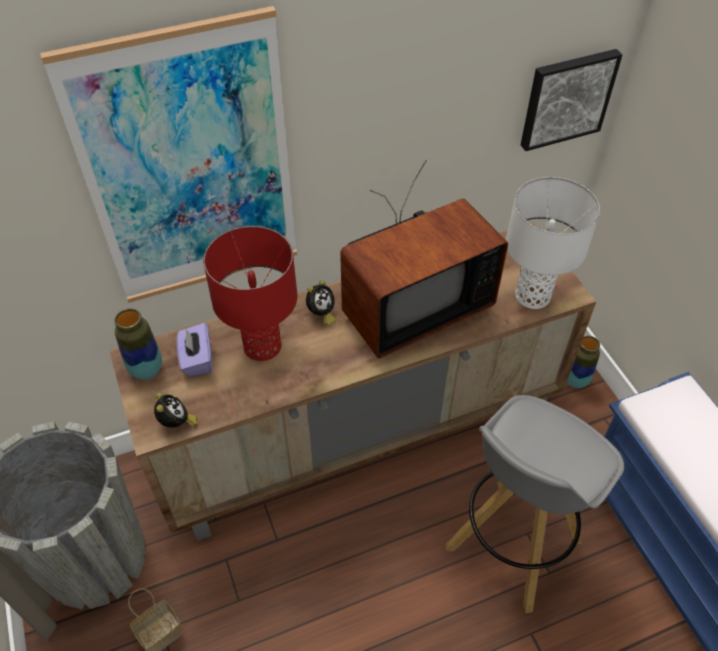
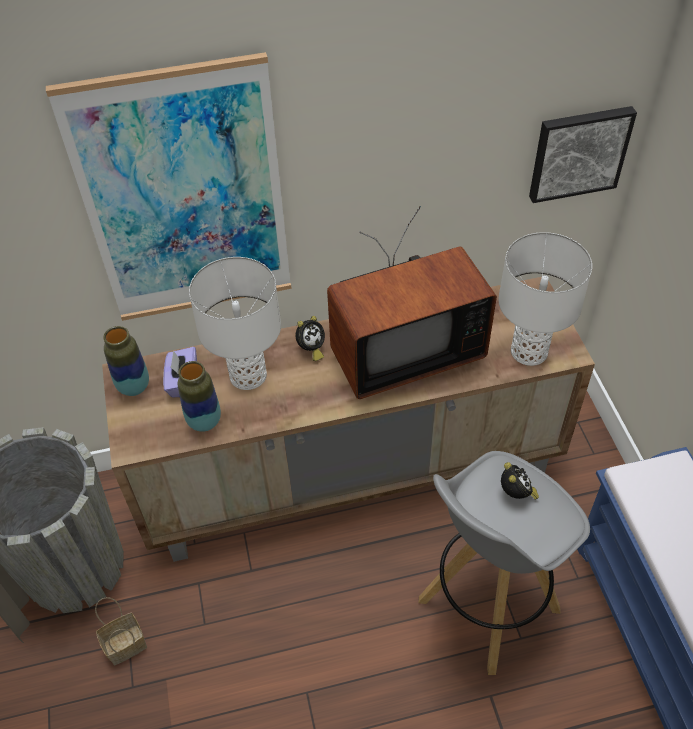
camera: 10 degrees right, 0 degrees up
alarm clock [154,393,197,428] -> alarm clock moved to [501,462,539,500]
red table lamp [203,226,298,361] -> white table lamp [189,257,281,390]
vase [567,336,600,388] -> vase moved to [178,361,221,432]

